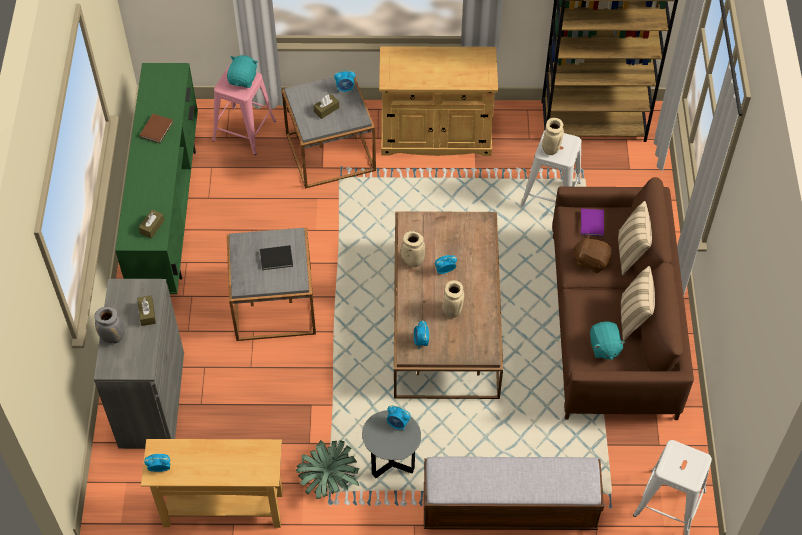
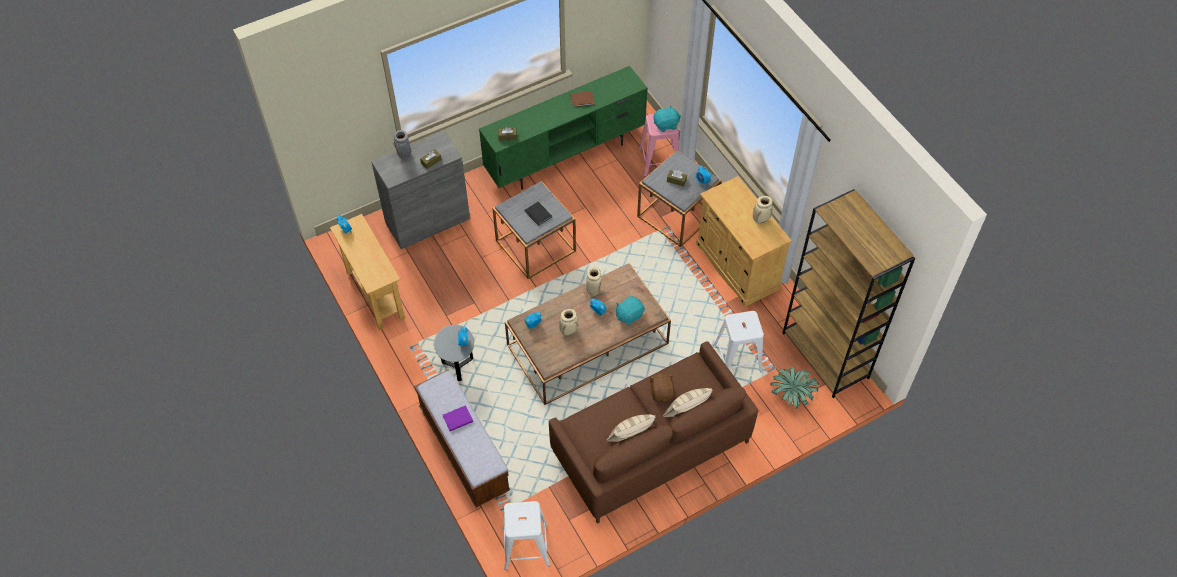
camera: 60 degrees right, 0 degrees up
potted plant [296,440,359,499] -> potted plant moved to [770,367,819,409]
beige vase [542,118,564,155] -> beige vase moved to [753,196,772,223]
purple book [581,209,604,237] -> purple book moved to [443,405,473,431]
turquoise plush toy [590,322,626,360] -> turquoise plush toy moved to [616,296,645,325]

